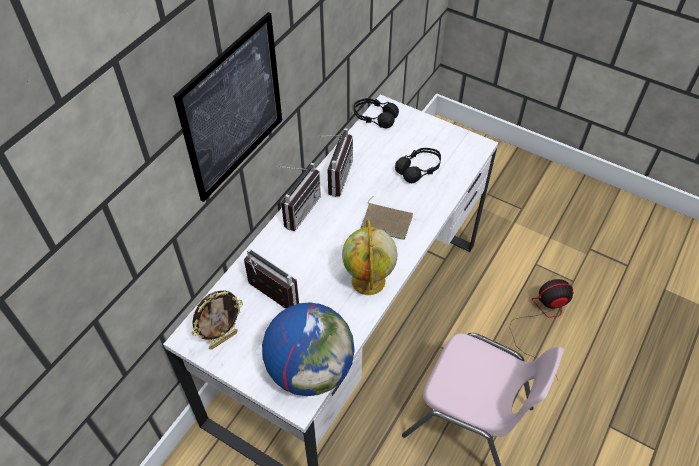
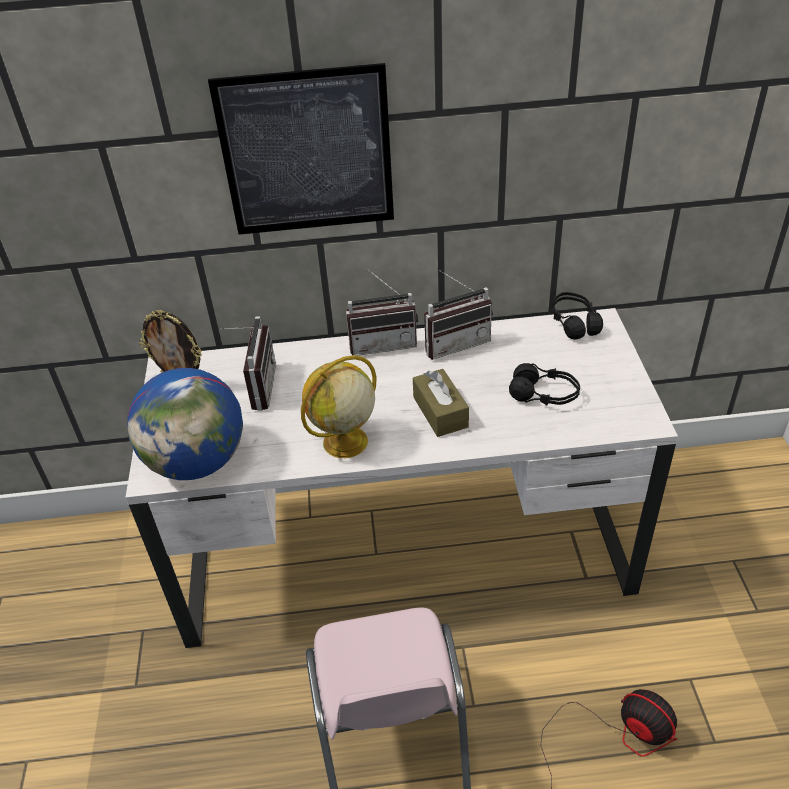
camera: 55 degrees right, 10 degrees down
brown book [360,196,413,240] -> brown tissue box [413,369,469,437]

